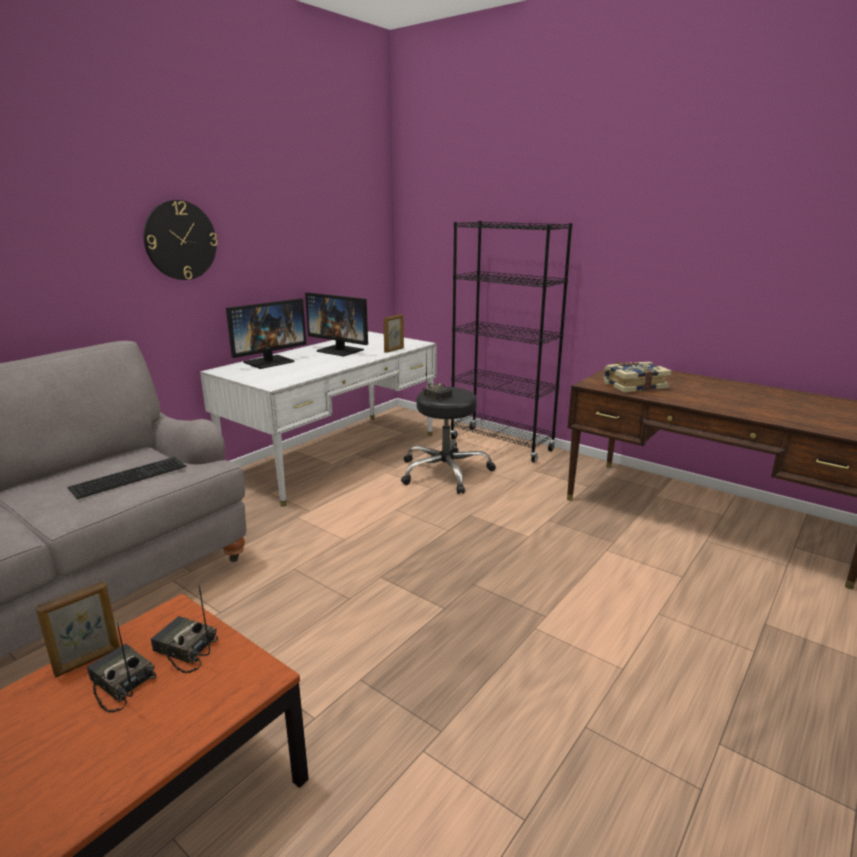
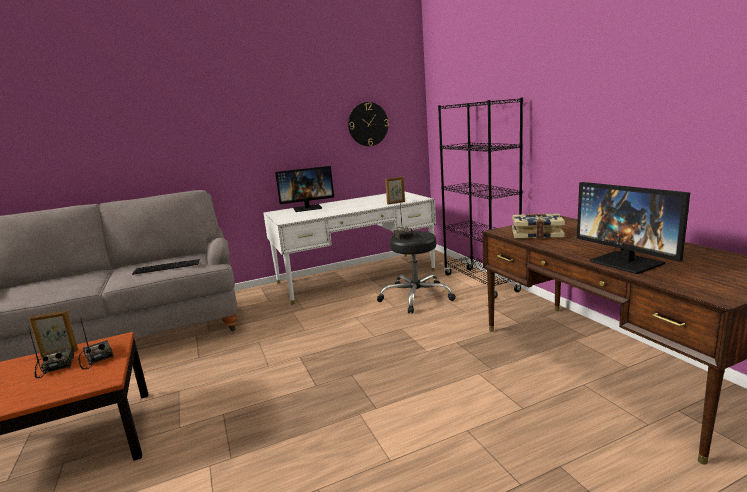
camera: 30 degrees right, 5 degrees down
wall clock [144,200,218,280] -> wall clock moved to [348,102,389,146]
monitor [305,292,368,356] -> monitor moved to [577,182,690,274]

